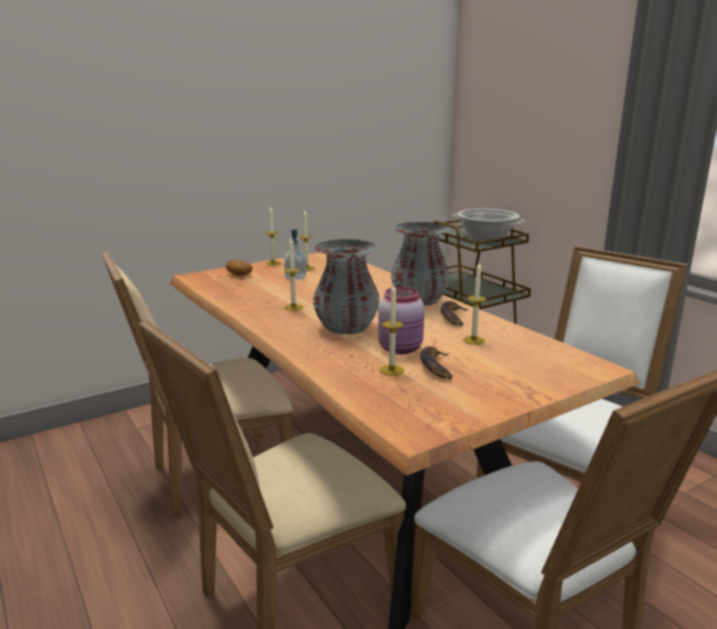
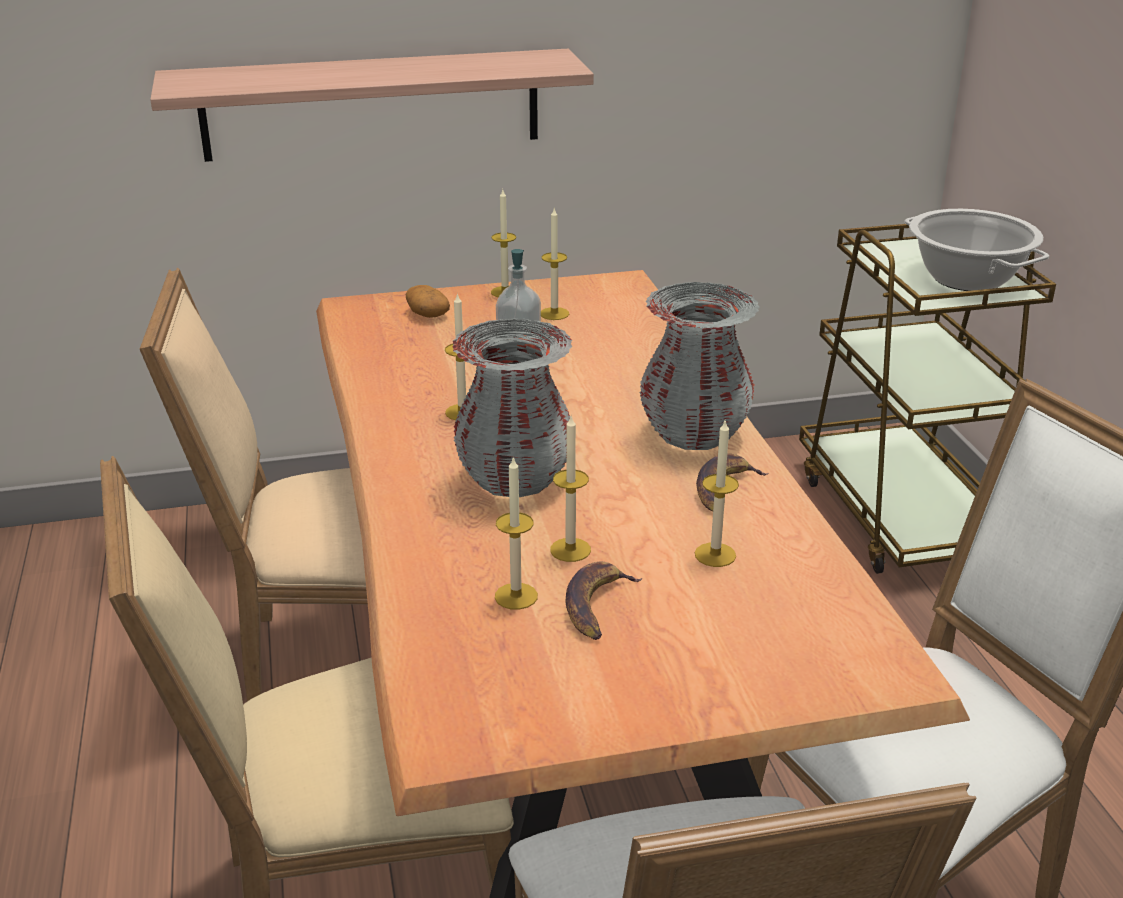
camera: 20 degrees right, 10 degrees up
pink jar [378,287,424,355] -> candle [550,414,591,562]
none -> shelf [150,49,594,162]

